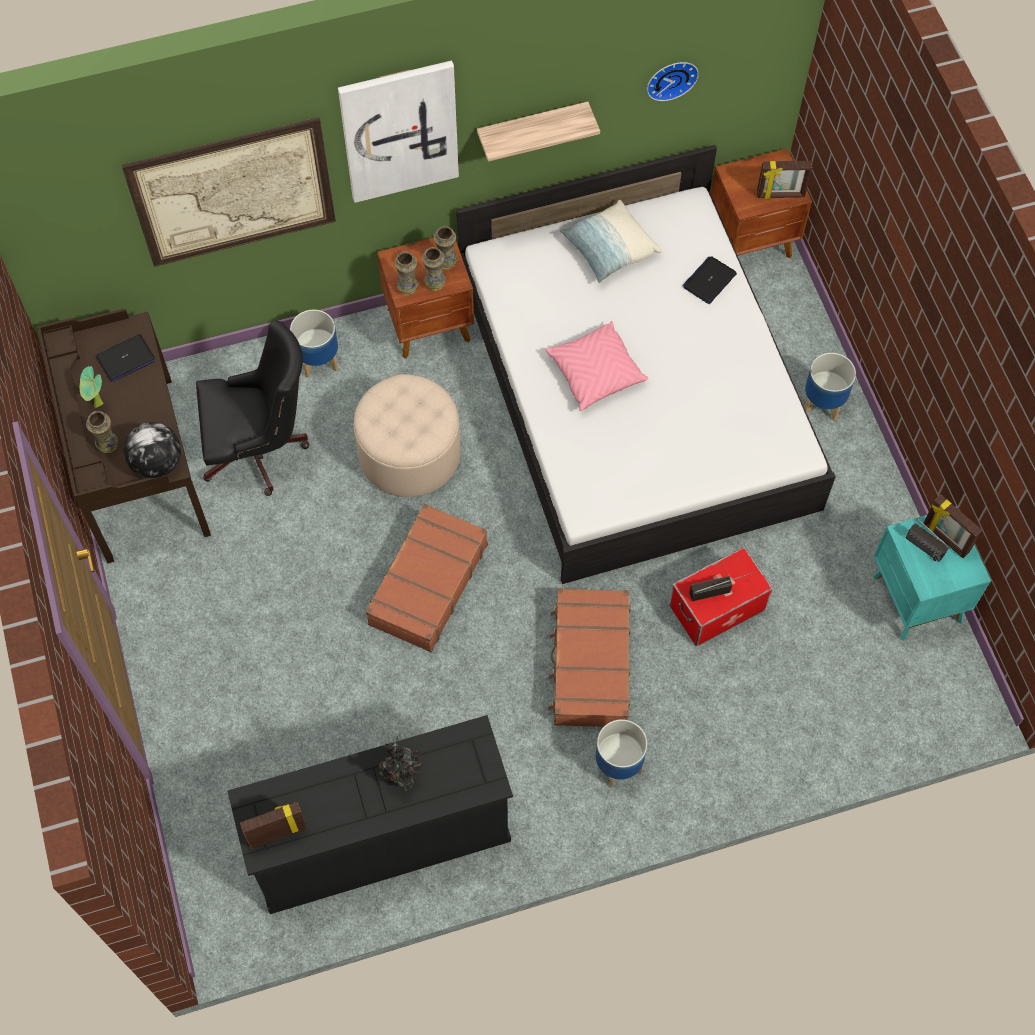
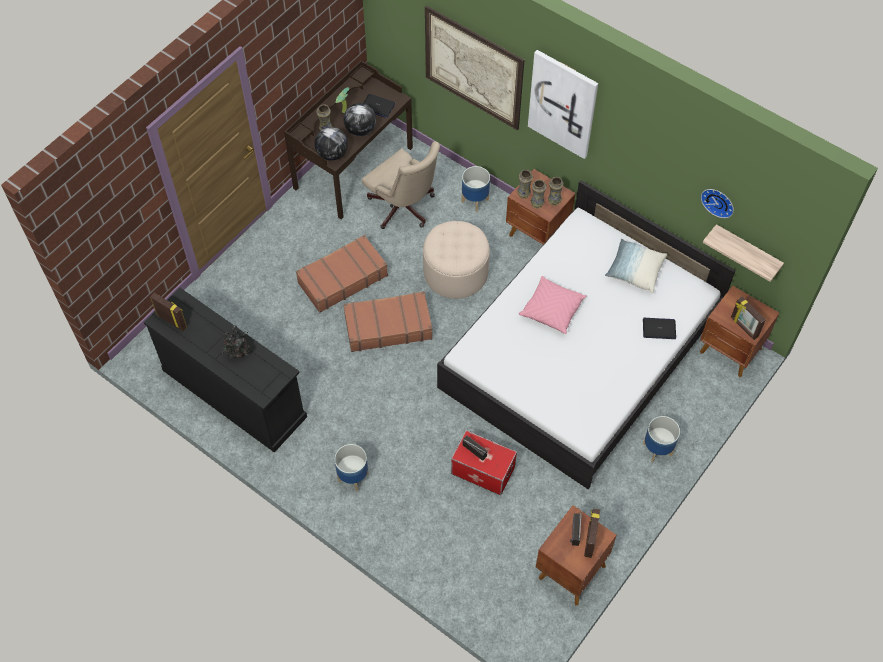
camera: 55 degrees right, 5 degrees down
black office chair [196,321,310,496] -> beige office chair [362,141,440,229]
shelf [477,102,600,162] -> shelf moved to [703,224,784,282]
brown suitcase [548,588,631,727] -> brown suitcase moved to [296,235,388,313]
turquoise nightstand [873,507,991,641] -> brown nightstand [536,505,617,605]
none -> globe [343,103,377,136]

